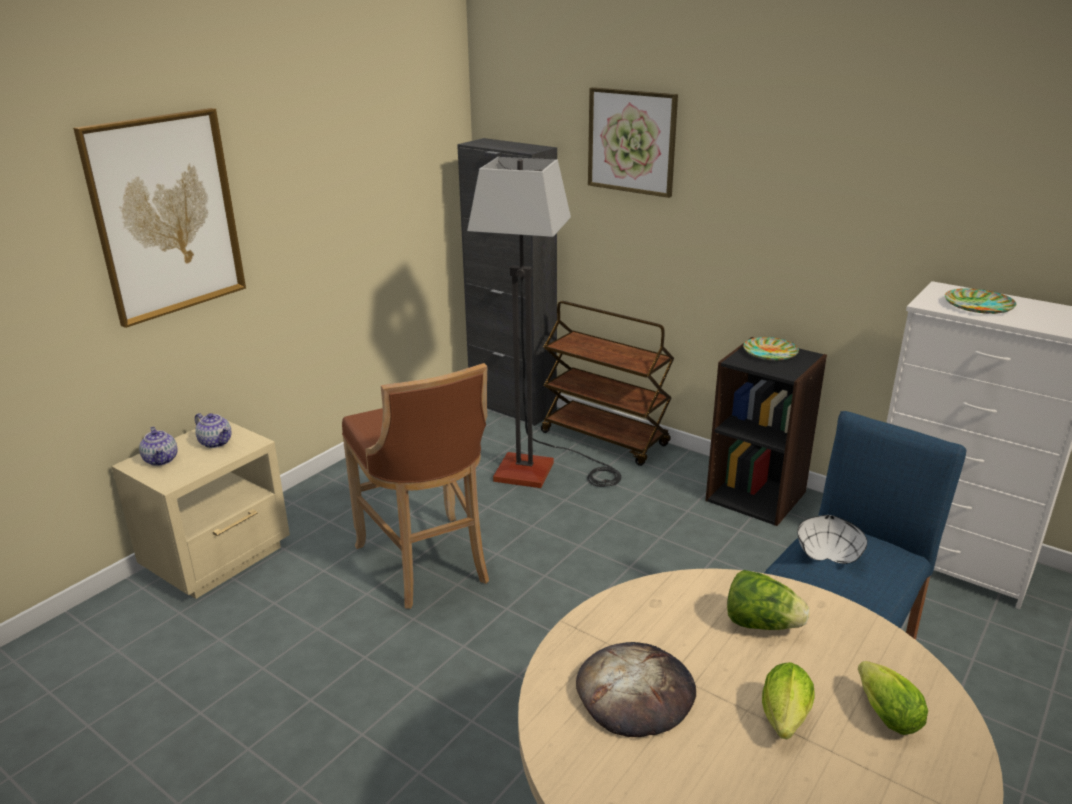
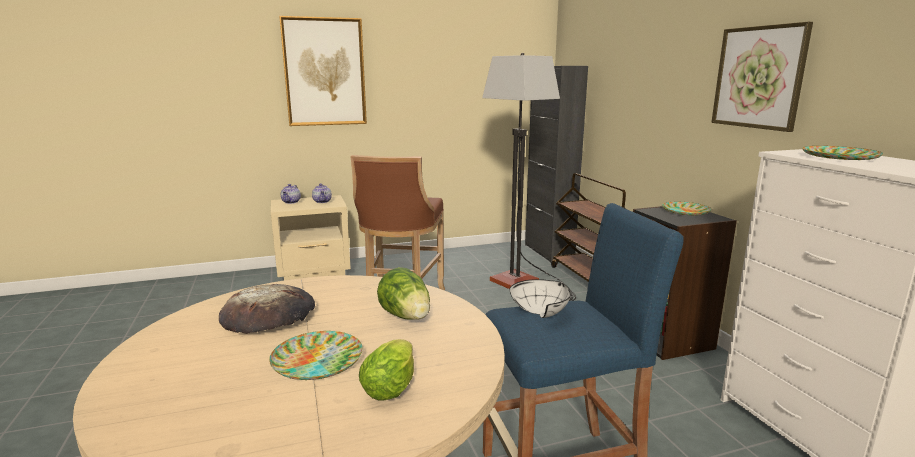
camera: 35 degrees right, 10 degrees down
picture [588,87,678,198] -> picture moved to [711,22,813,132]
lettuce [762,662,815,739] -> plate [269,331,363,380]

